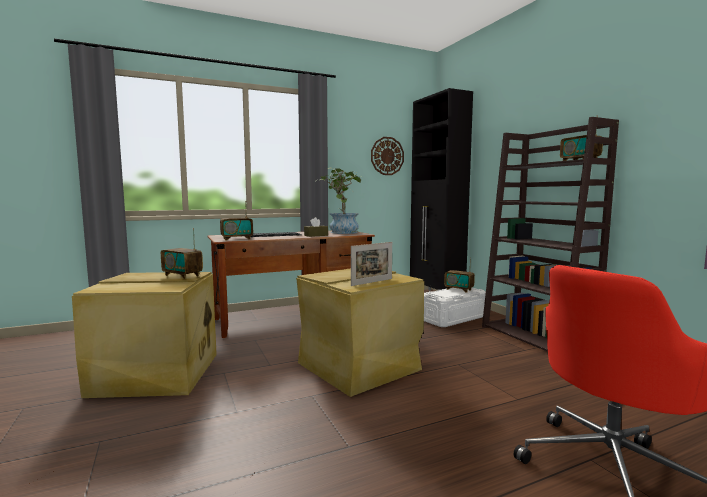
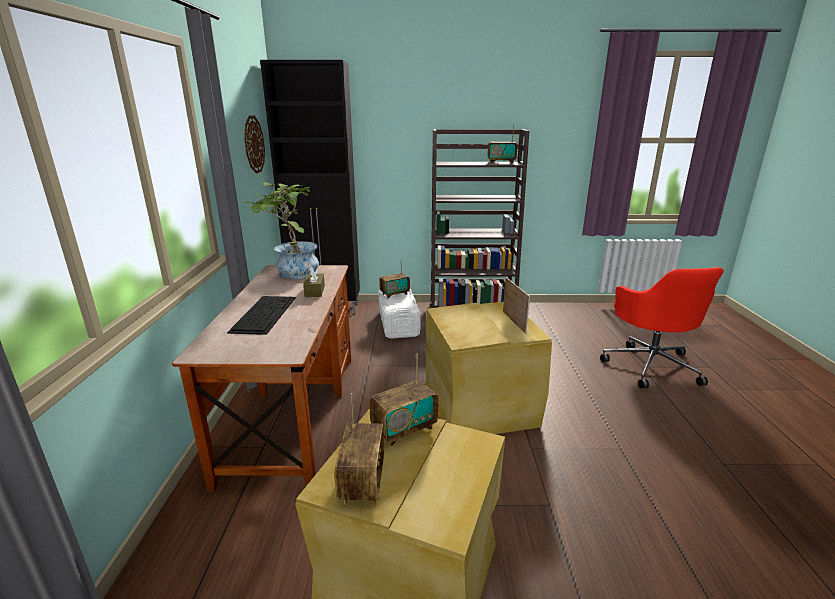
camera: 65 degrees left, 15 degrees up
radio [220,201,253,241] -> radio moved to [334,393,384,505]

